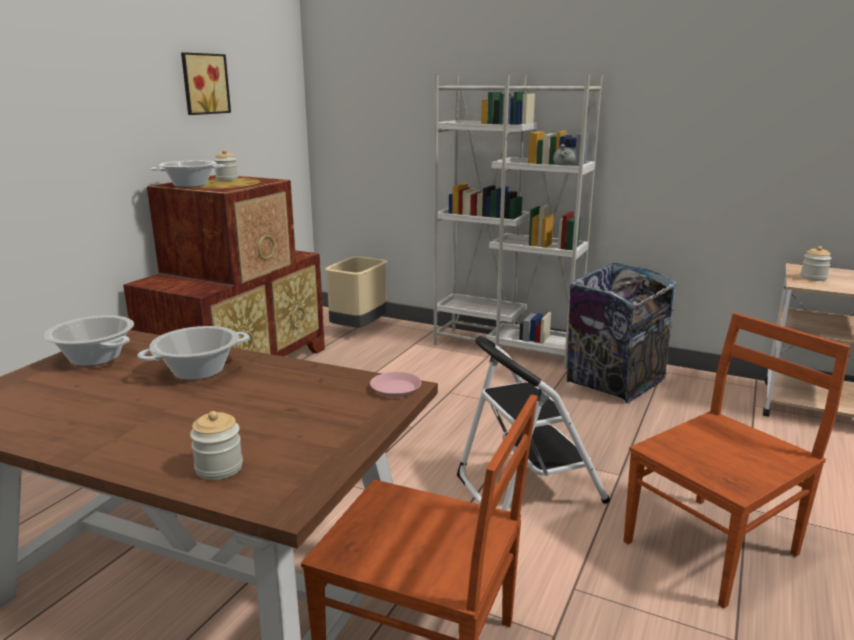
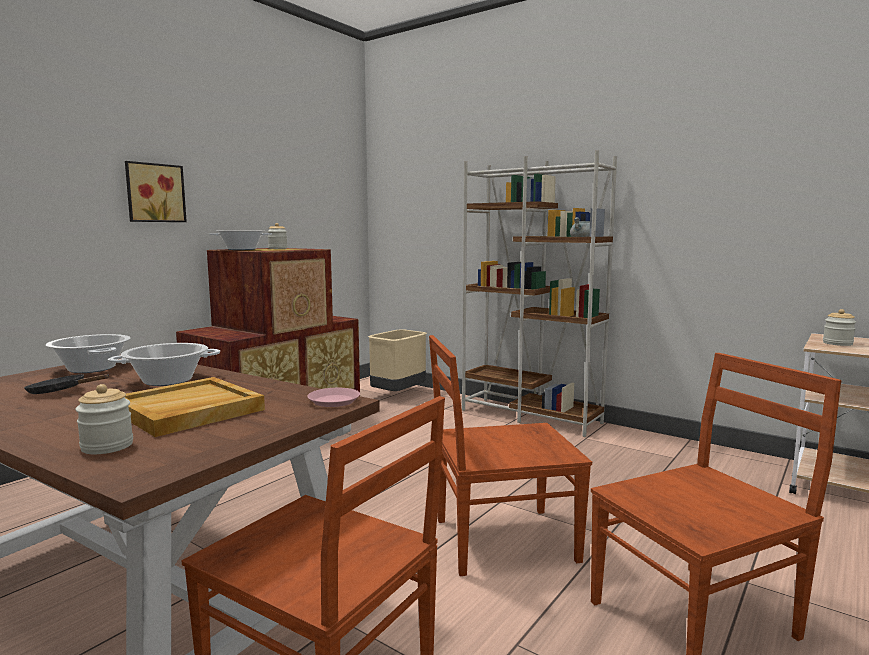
camera: 10 degrees right, 10 degrees down
picture [181,52,231,115] -> picture moved to [125,161,187,222]
white bookcase [434,74,603,369] -> brown bookcase [462,151,617,437]
step ladder [457,336,610,511] -> brown chair [429,335,592,576]
trash can [567,263,677,403] -> none
none -> black frying pan [24,374,109,394]
none -> beige tray [125,377,265,437]

